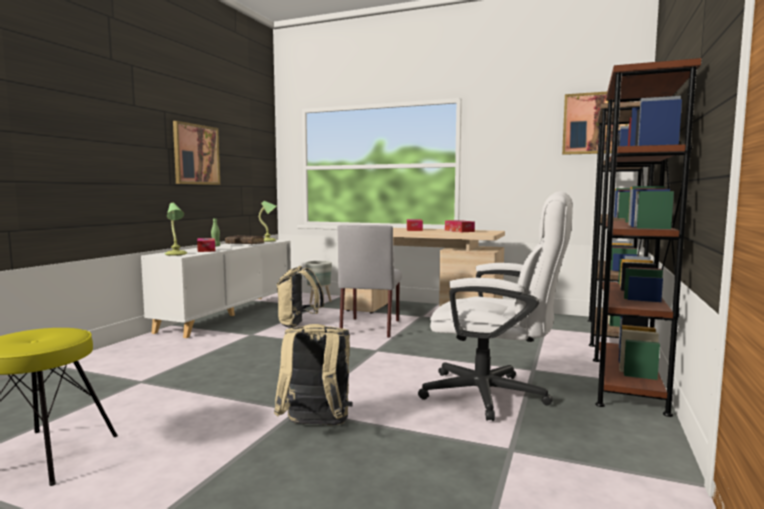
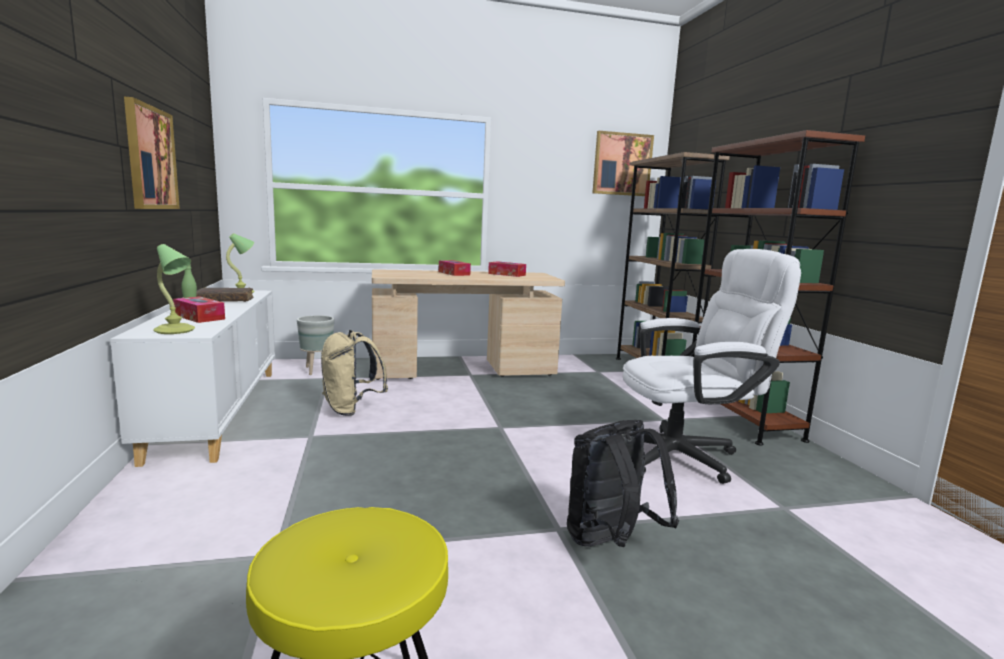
camera: 35 degrees left, 5 degrees up
beige backpack [274,324,353,425] -> black backpack [567,420,679,547]
grey chair [338,225,402,338] -> none

